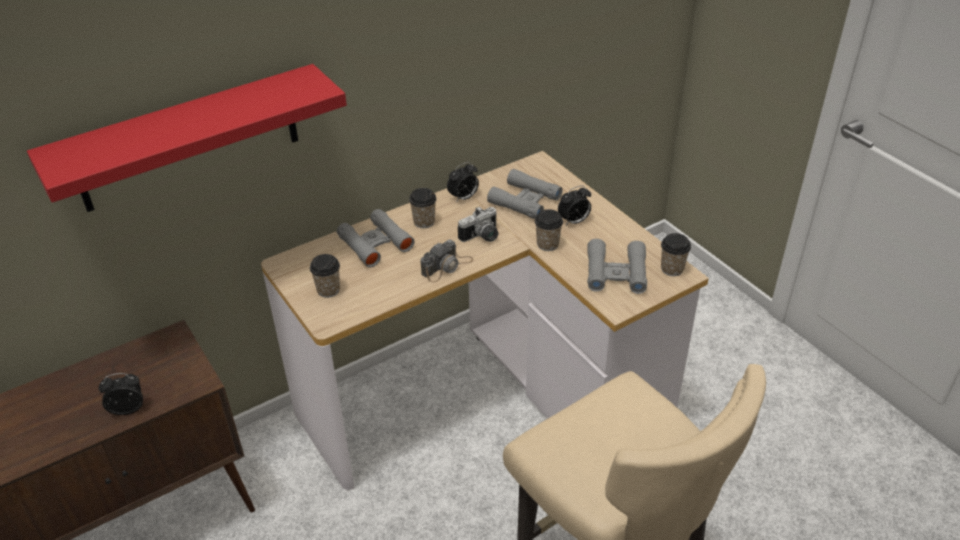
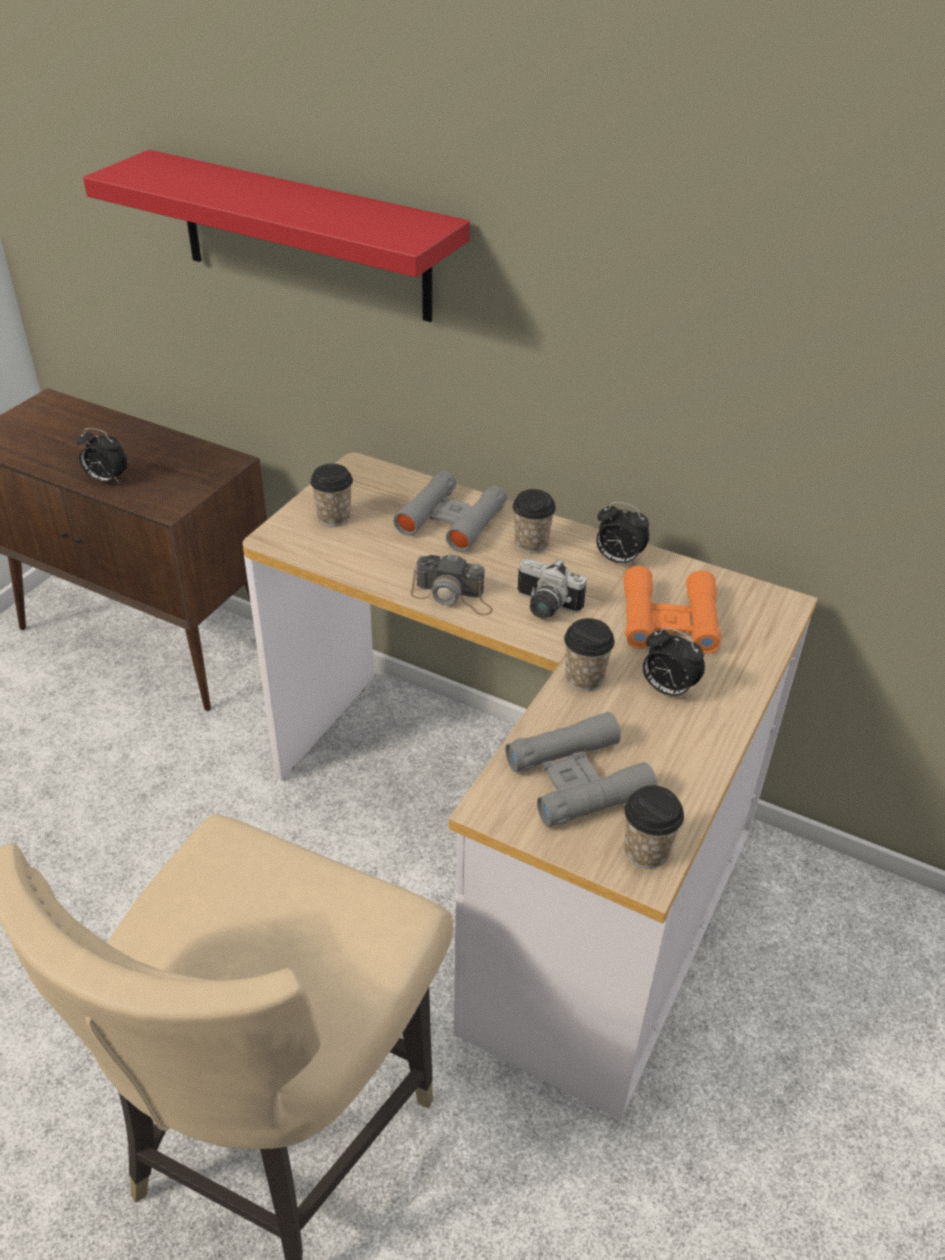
camera: 60 degrees right, 0 degrees up
alarm clock [99,373,143,415] -> alarm clock turned 150 degrees clockwise [76,428,128,484]
grey binoculars [487,169,563,219] -> orange binoculars [624,566,721,654]

